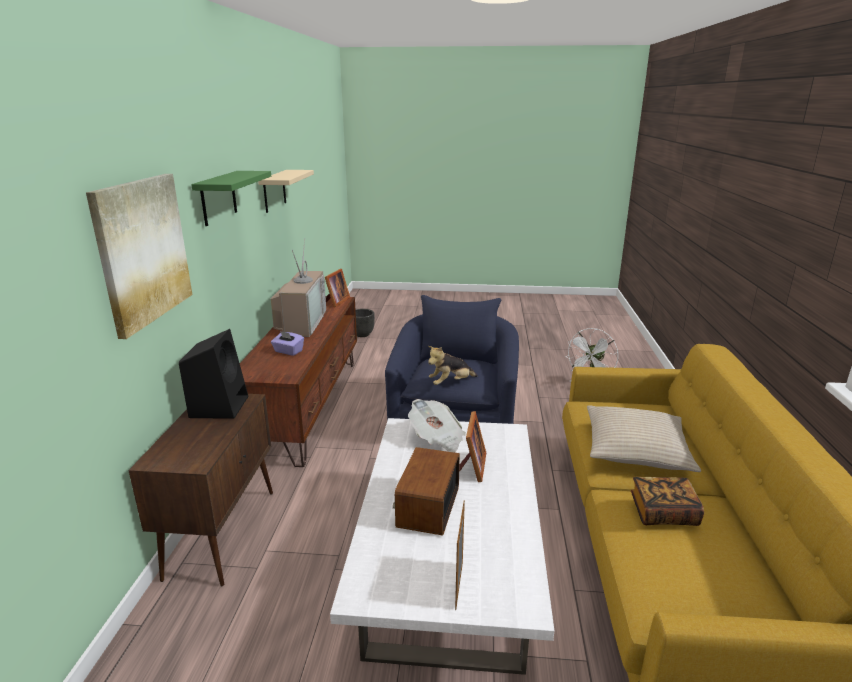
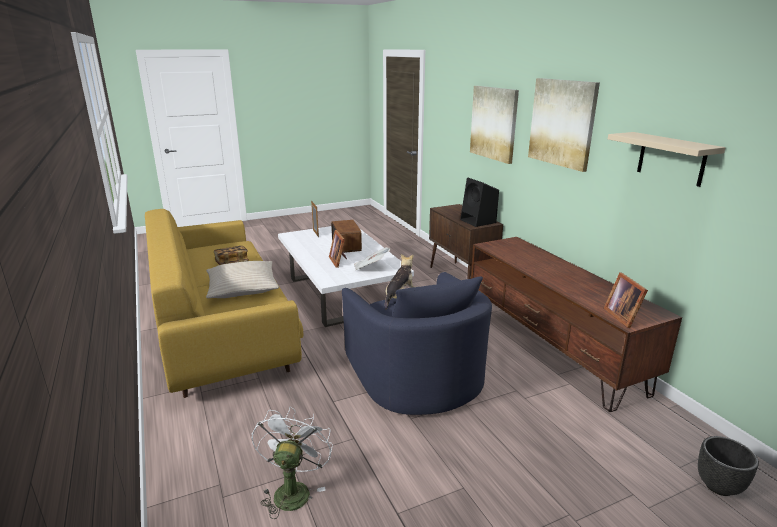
camera: 150 degrees right, 0 degrees up
green shelf [191,171,271,226] -> picture [528,78,600,172]
television [271,240,326,337] -> none
purple tissue box [271,331,304,356] -> none

